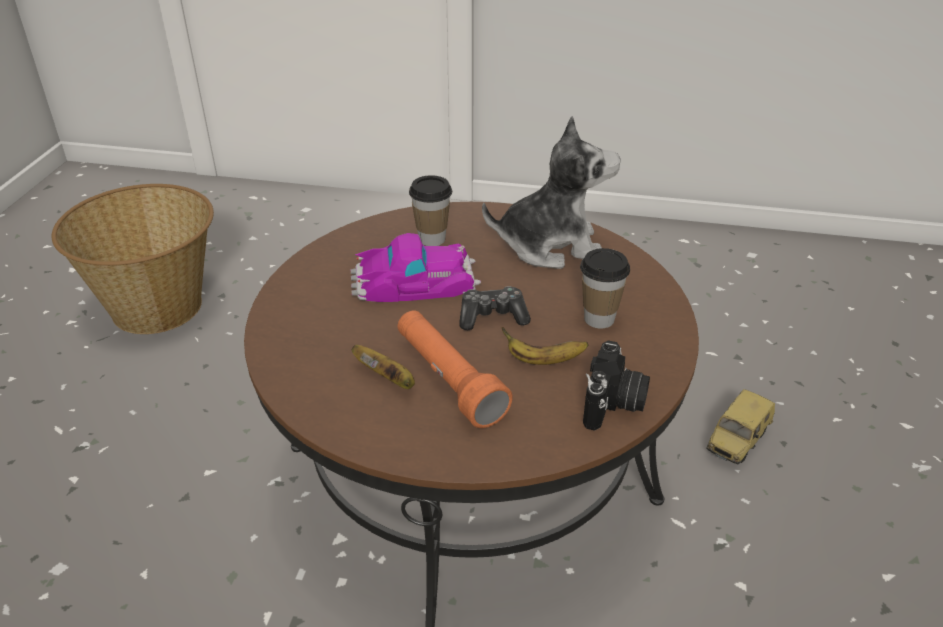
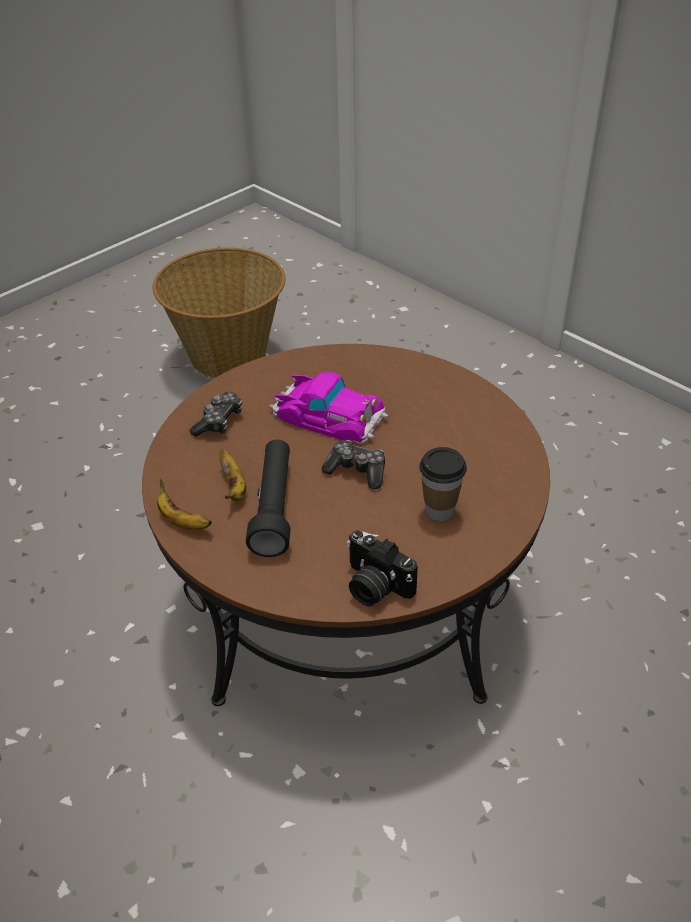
camera: 35 degrees right, 5 degrees up
orange flashlight [398,310,513,428] -> black flashlight [246,440,291,557]
cup [409,175,452,246] -> none
plush toy [482,116,621,269] -> none
banana [501,327,588,365] -> banana moved to [157,479,212,530]
camera [583,340,650,431] -> camera turned 75 degrees clockwise [347,530,418,607]
toy car [706,389,775,464] -> none
none -> game controller [190,392,242,437]

